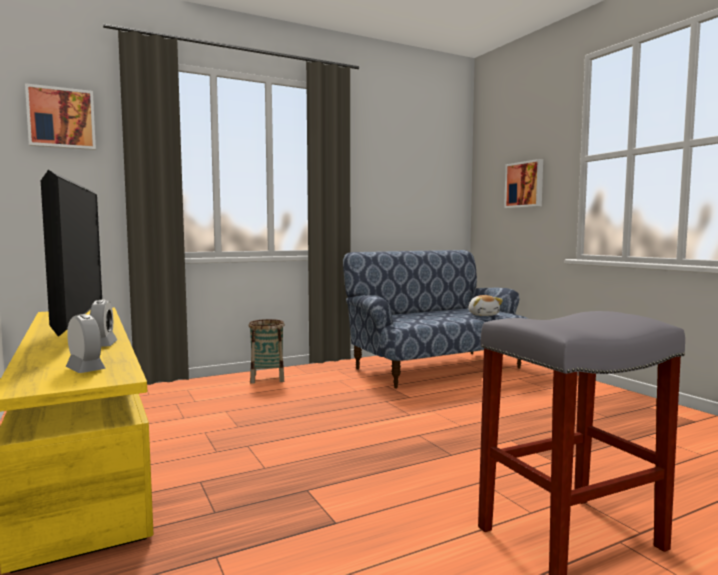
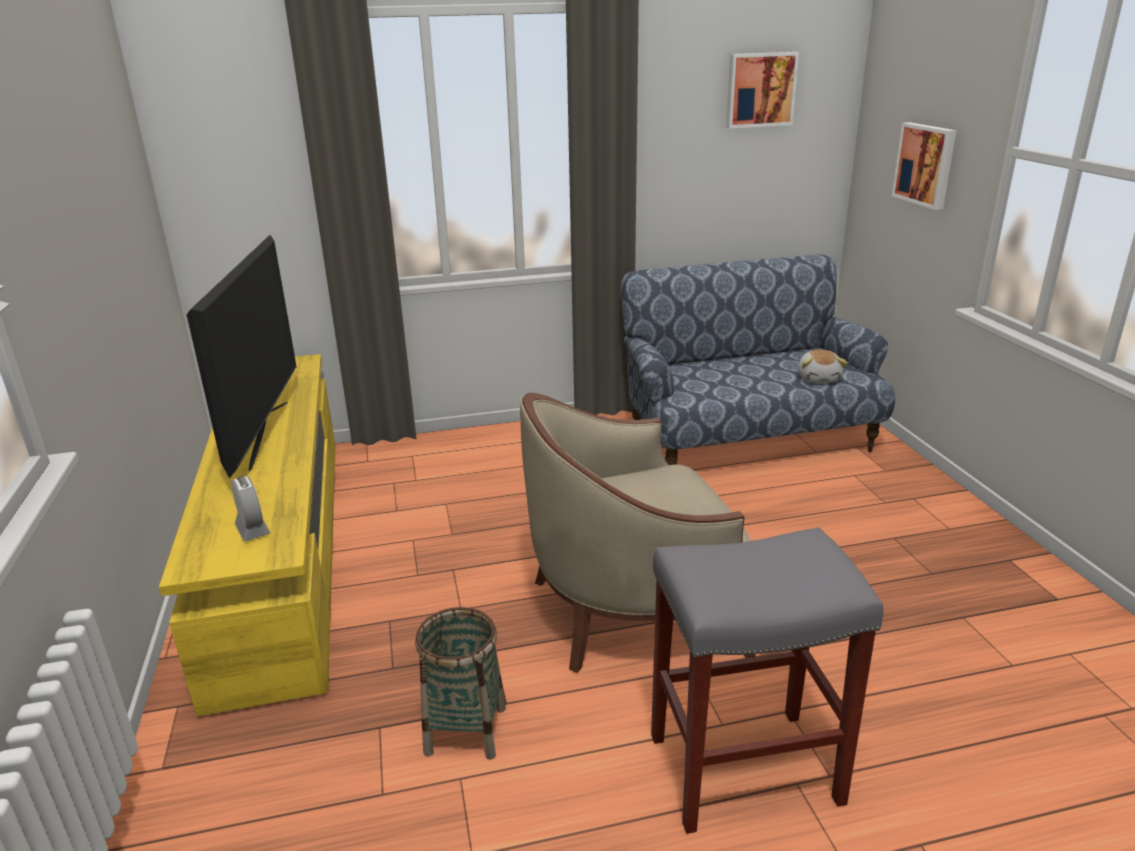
camera: 15 degrees right, 20 degrees up
picture [25,83,96,150] -> picture moved to [726,52,799,129]
alarm clock [90,300,117,347] -> none
basket [249,319,284,384] -> basket moved to [415,607,506,760]
none -> beige armchair [520,393,756,673]

